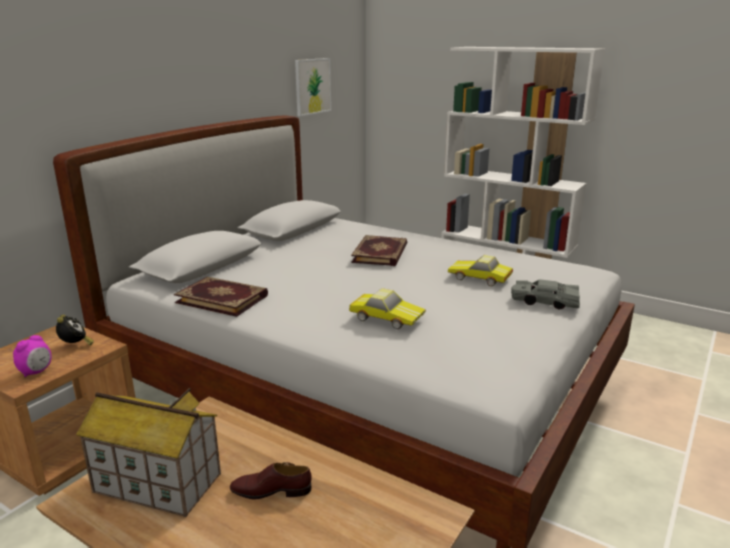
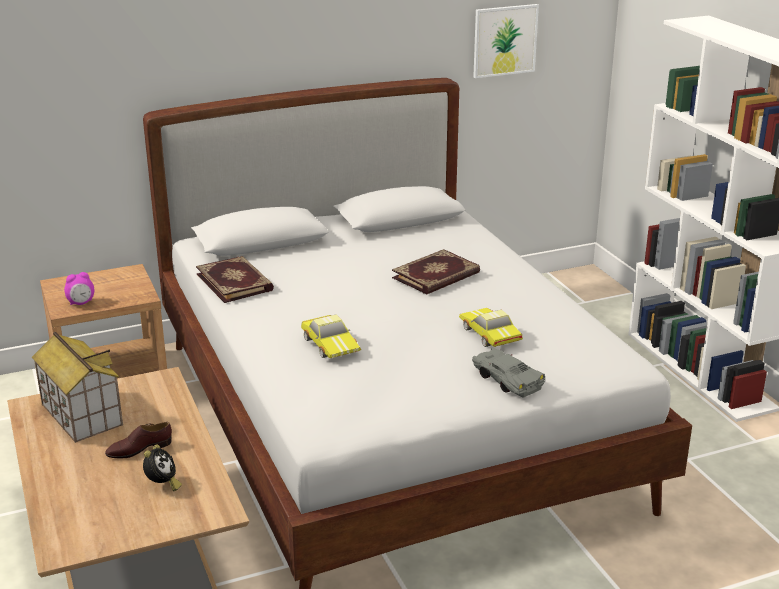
camera: 35 degrees right, 5 degrees up
alarm clock [56,315,94,345] -> alarm clock moved to [143,444,182,491]
brown shoe [230,462,312,499] -> brown shoe turned 60 degrees counterclockwise [105,422,172,458]

